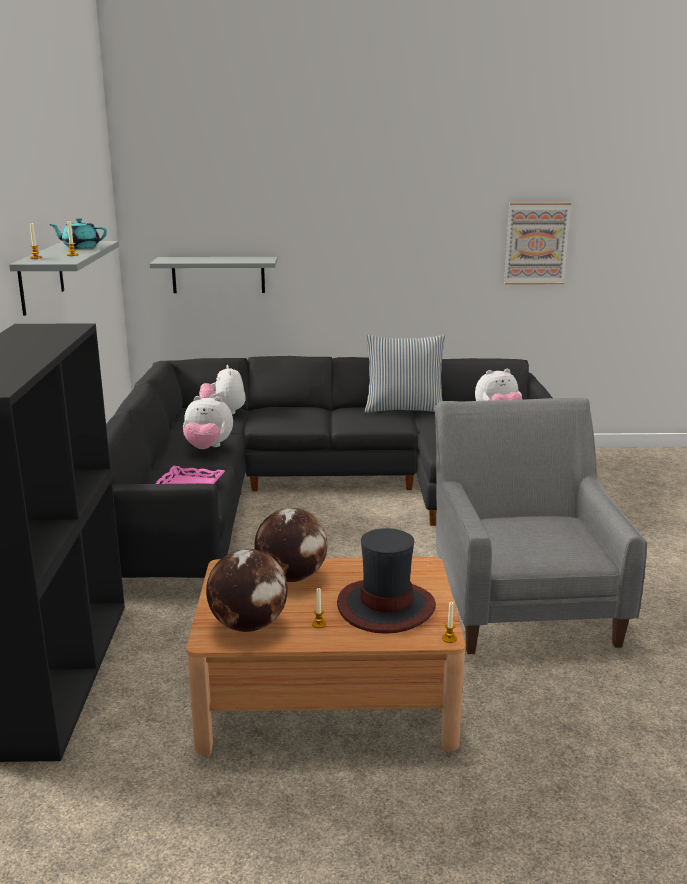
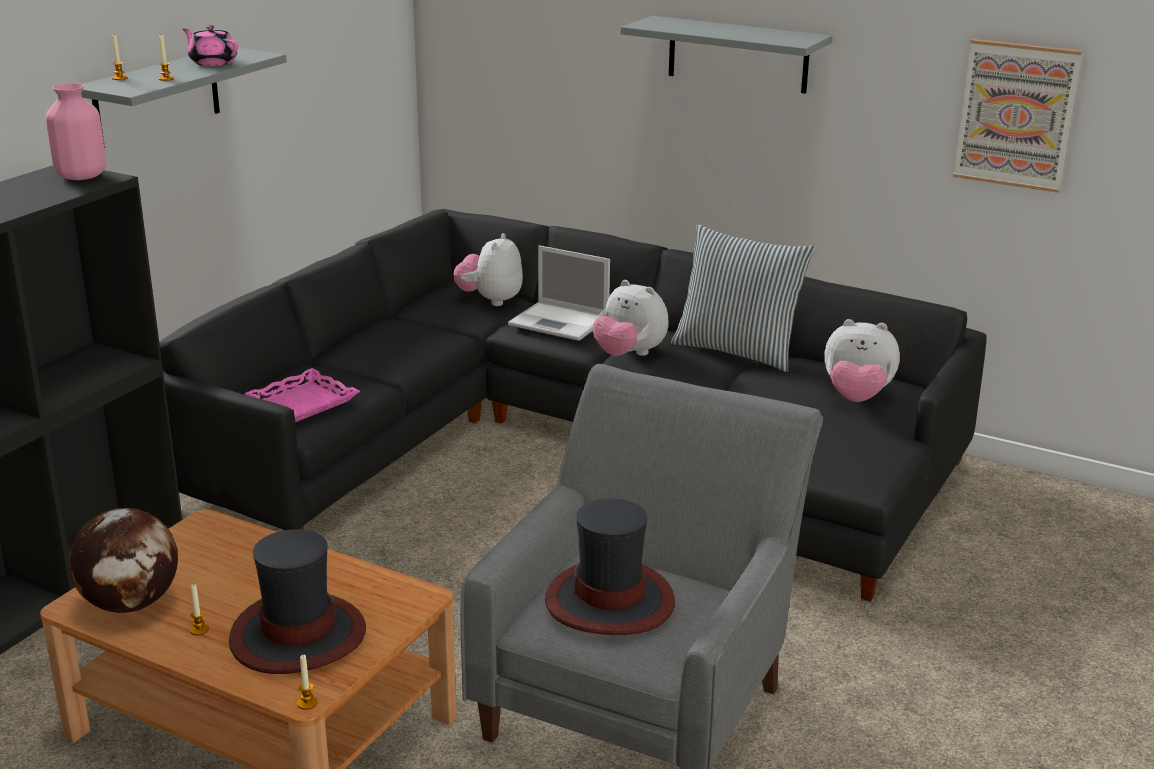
camera: 30 degrees right, 5 degrees up
turquoise teapot [49,218,107,248] -> pink teapot [182,25,238,66]
grey shelf [149,257,278,293] -> grey shelf moved to [621,16,833,94]
plush toy [183,396,233,449] -> plush toy moved to [593,280,669,356]
globe [254,508,327,582] -> none
none -> pink vase [46,83,106,180]
none -> laptop [508,245,610,341]
none -> hat [545,498,675,635]

